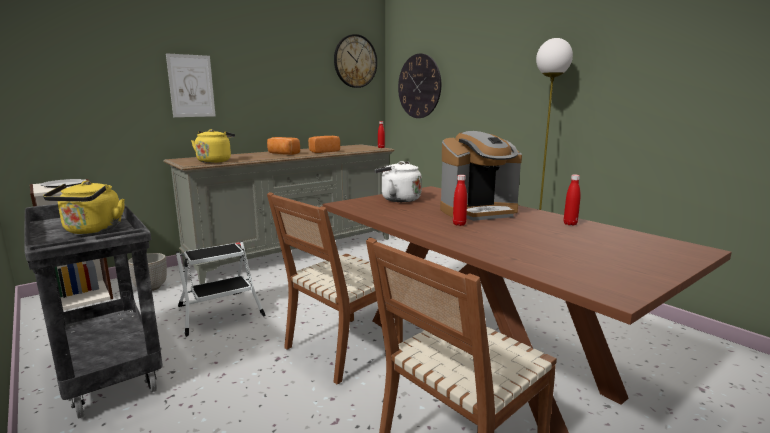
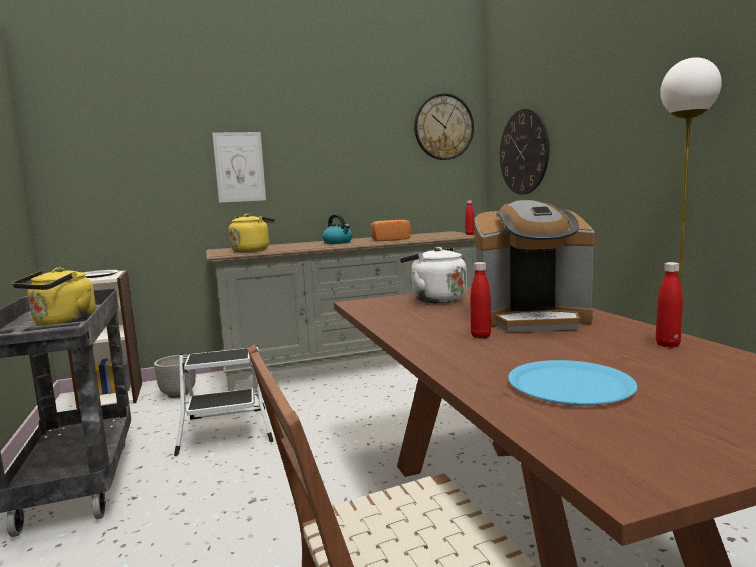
camera: 20 degrees right, 5 degrees down
bread [267,137,300,155] -> kettle [322,214,352,244]
chair [267,192,403,384] -> none
none -> blue plate [508,360,638,405]

